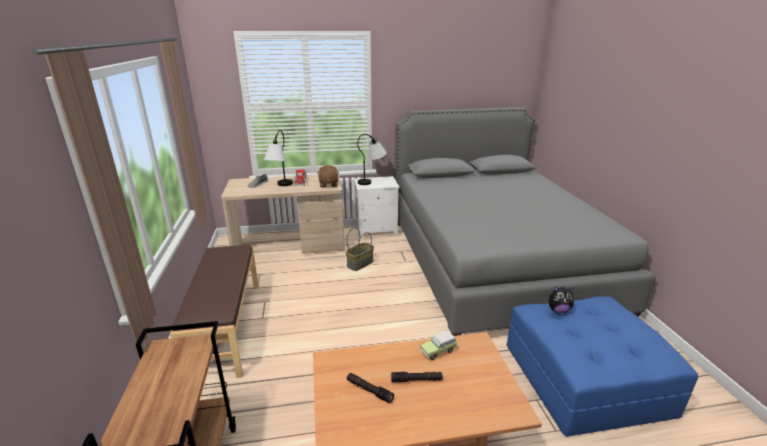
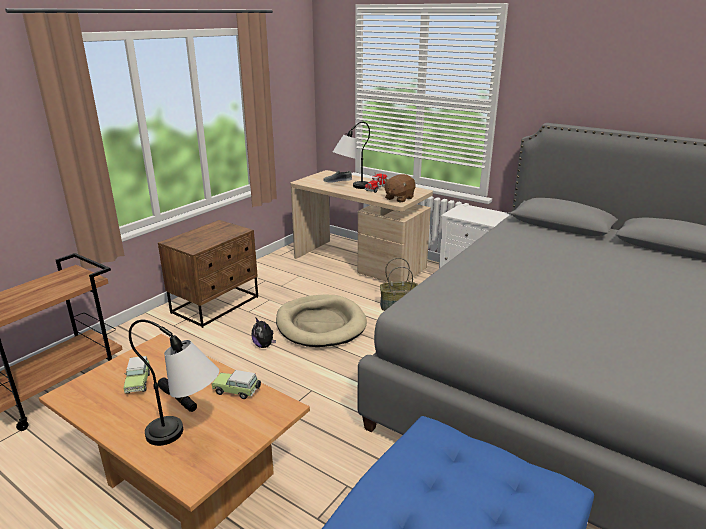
camera: 45 degrees right, 0 degrees up
brown bench [170,245,259,378] -> brown nightstand [158,220,258,328]
black flashlight [347,373,394,403] -> toy car [123,356,150,394]
table lamp [357,134,387,185] -> table lamp moved to [129,320,219,446]
plush toy [549,286,574,313] -> plush toy moved to [252,318,276,348]
none -> beige dog bed [276,295,367,347]

